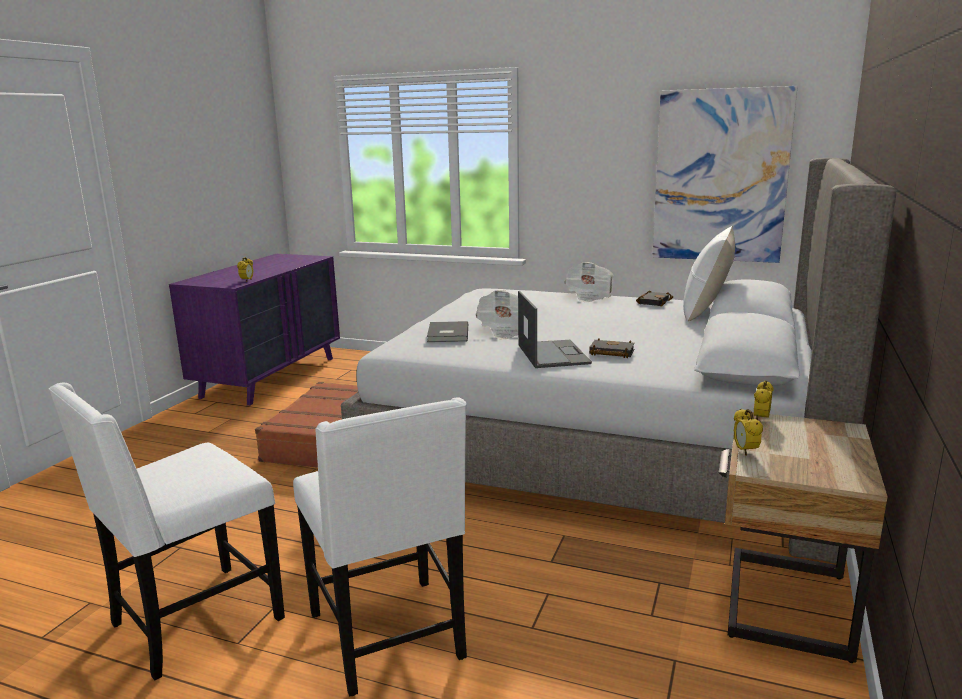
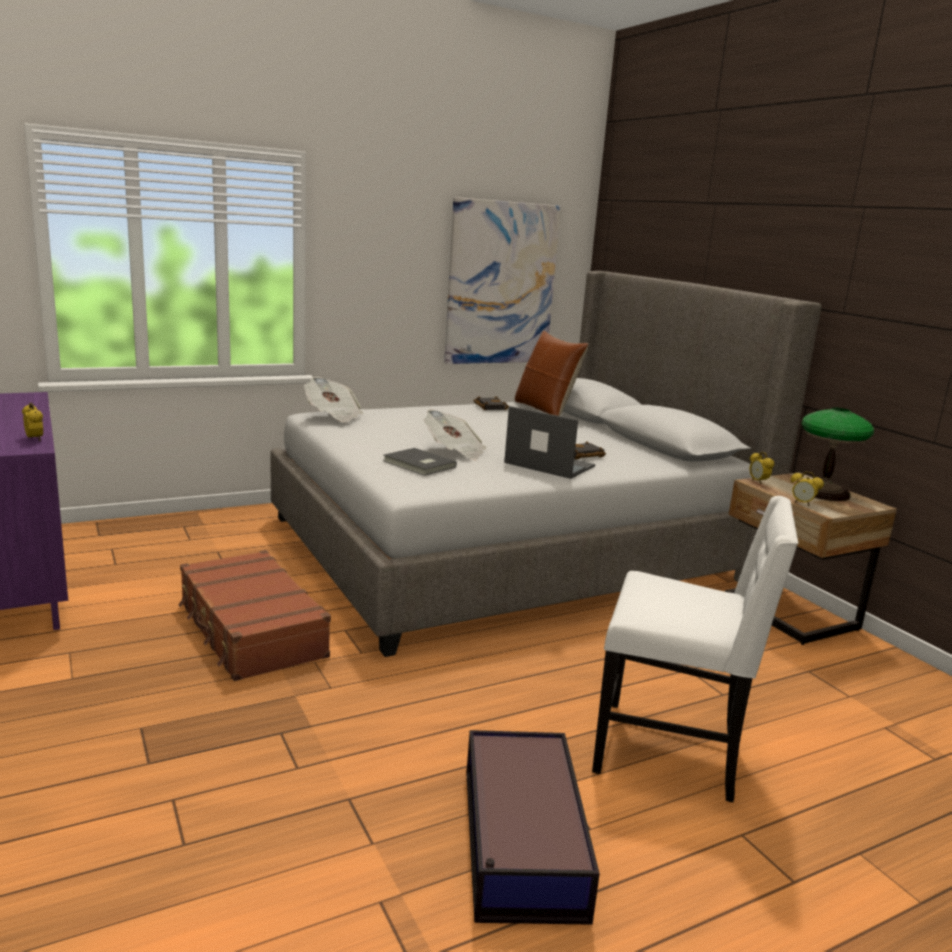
camera: 50 degrees left, 0 degrees up
white chair [49,383,285,680] -> storage box [466,730,600,925]
newspaper [564,262,614,302] -> newspaper moved to [304,377,363,422]
white pillow [683,226,735,321] -> brown pillow [515,331,588,416]
none -> table lamp [801,408,874,501]

